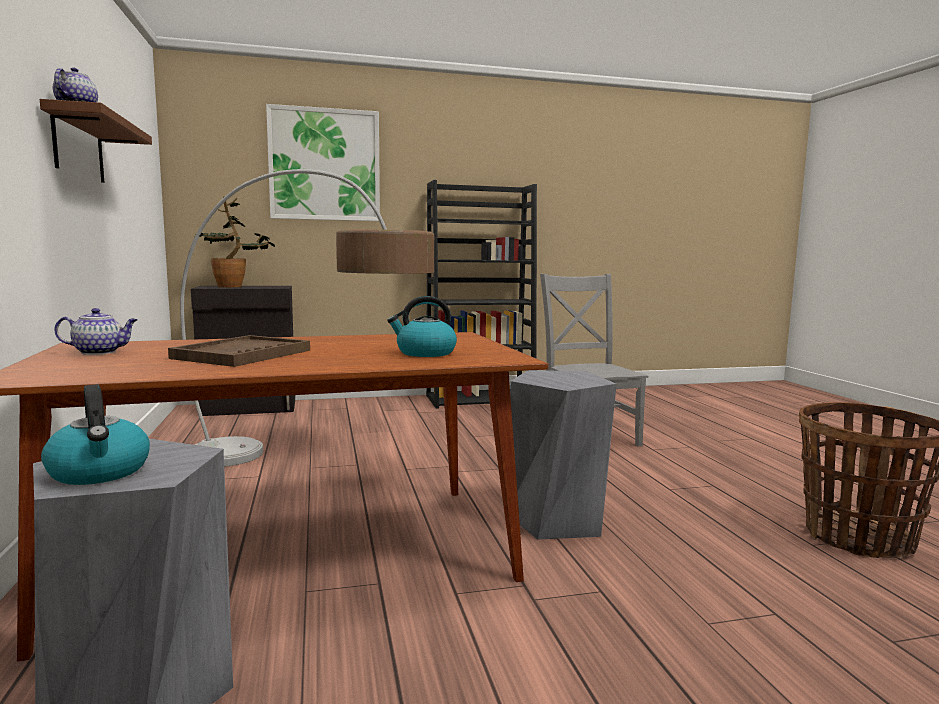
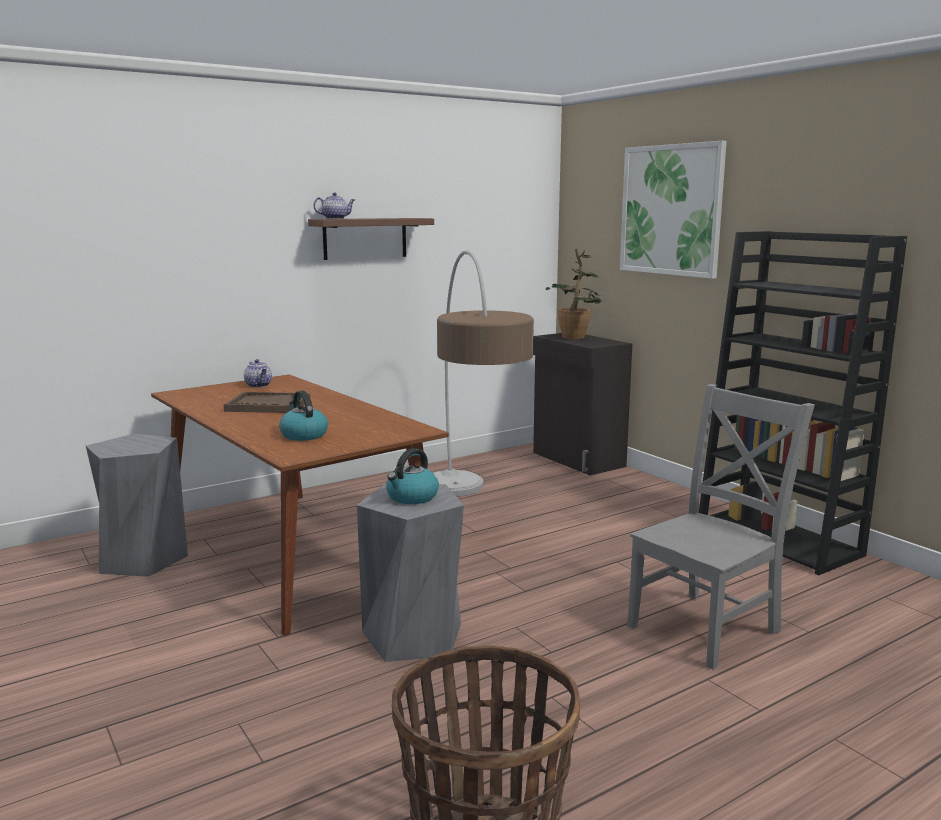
camera: 70 degrees right, 5 degrees up
kettle [41,384,150,485] -> kettle moved to [386,448,439,504]

